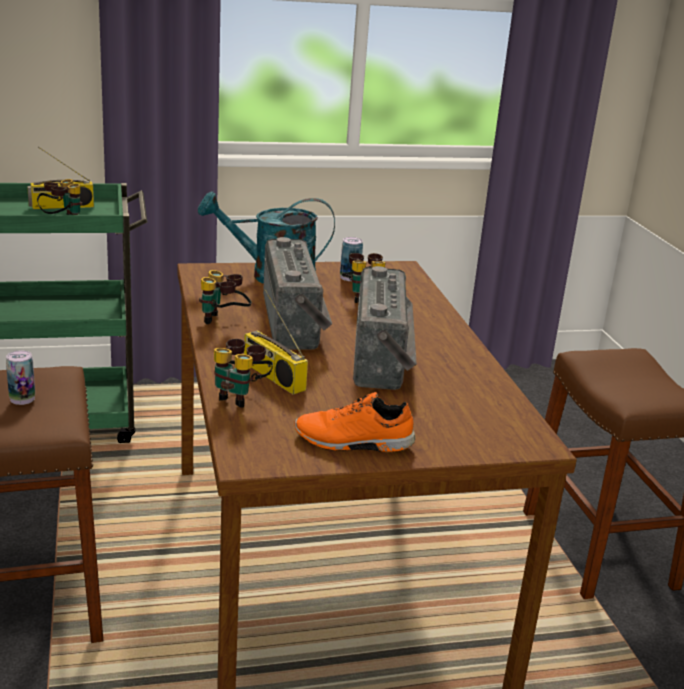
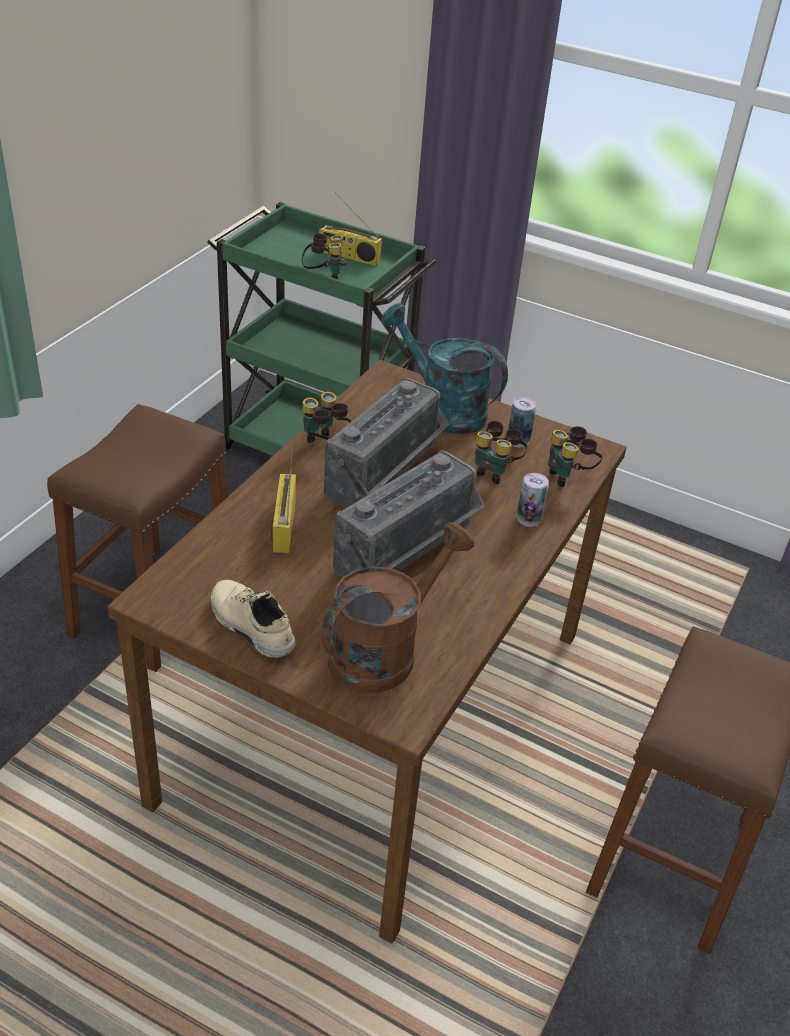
camera: 40 degrees right, 15 degrees up
can [6,351,35,405] -> can moved to [517,473,549,527]
binoculars [214,339,273,408] -> binoculars moved to [548,426,603,487]
orange shoe [294,392,416,452] -> beige shoe [211,580,296,658]
none -> brown watering can [321,522,474,693]

